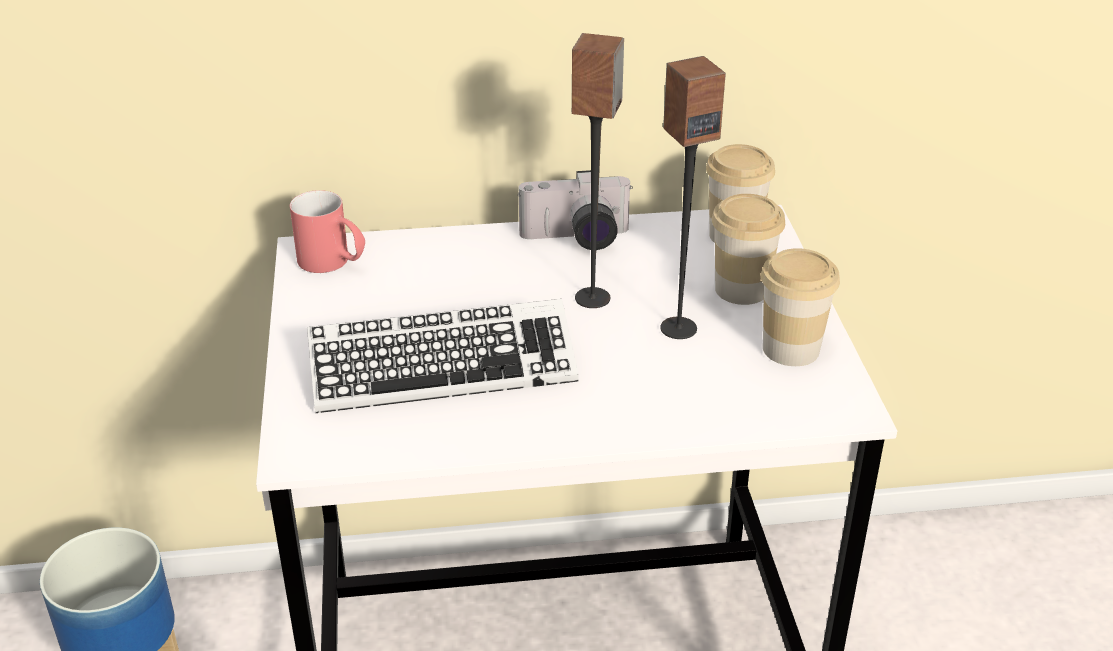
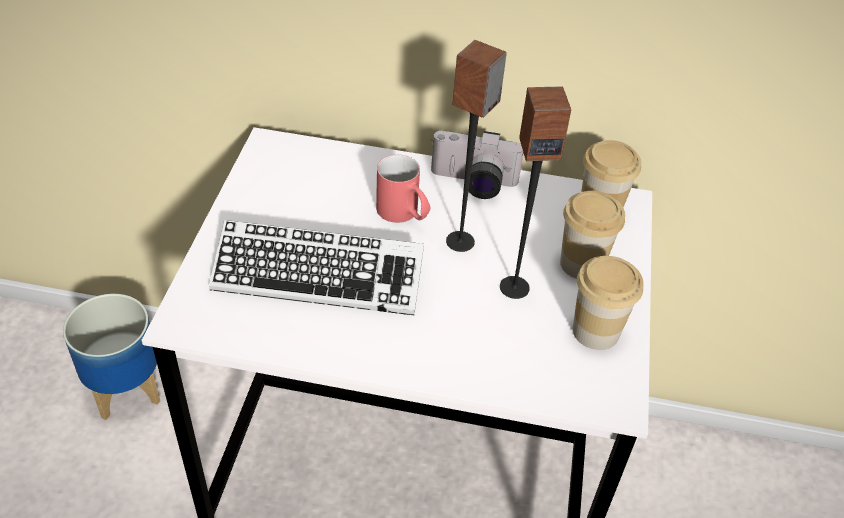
camera: 15 degrees right, 10 degrees up
red mug [290,190,365,273] -> red mug moved to [376,155,430,223]

